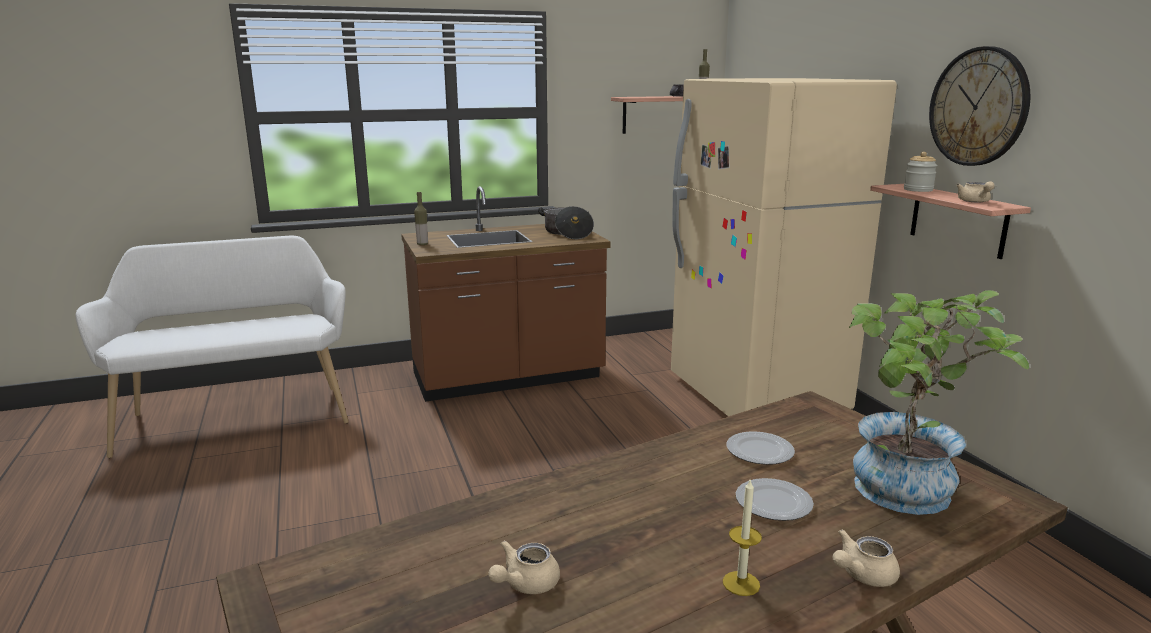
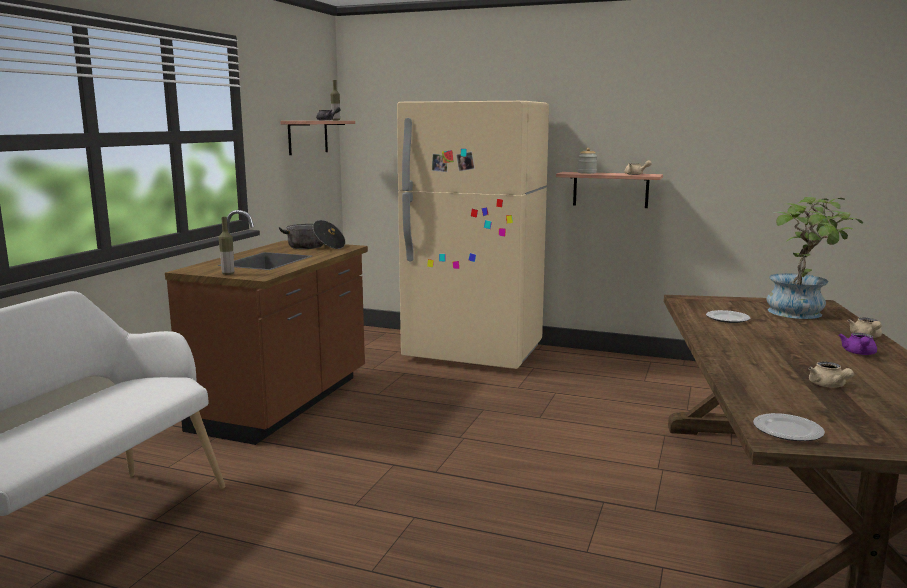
camera: 50 degrees left, 5 degrees down
candle [723,480,762,596] -> purple teapot [838,333,877,355]
plate [736,478,814,521] -> plate moved to [753,413,825,441]
wall clock [929,46,1030,166] -> none

